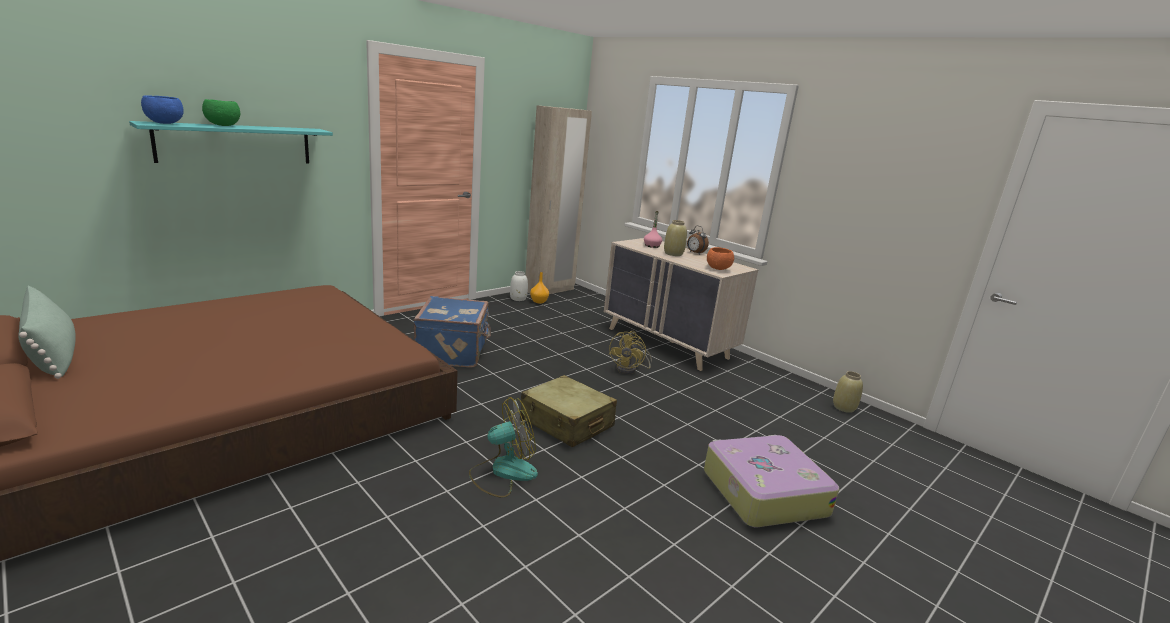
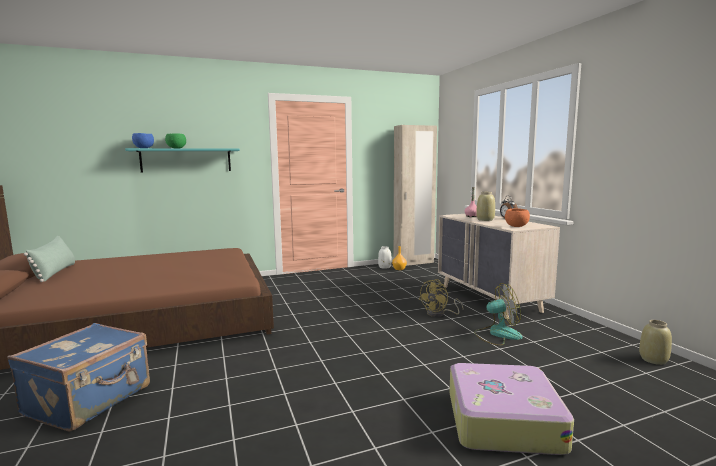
camera: 25 degrees right, 10 degrees down
blue suitcase [414,296,491,368] -> blue suitcase moved to [7,323,150,432]
fan [469,397,538,498] -> fan moved to [474,283,523,346]
beige suitcase [521,375,617,447] -> none

